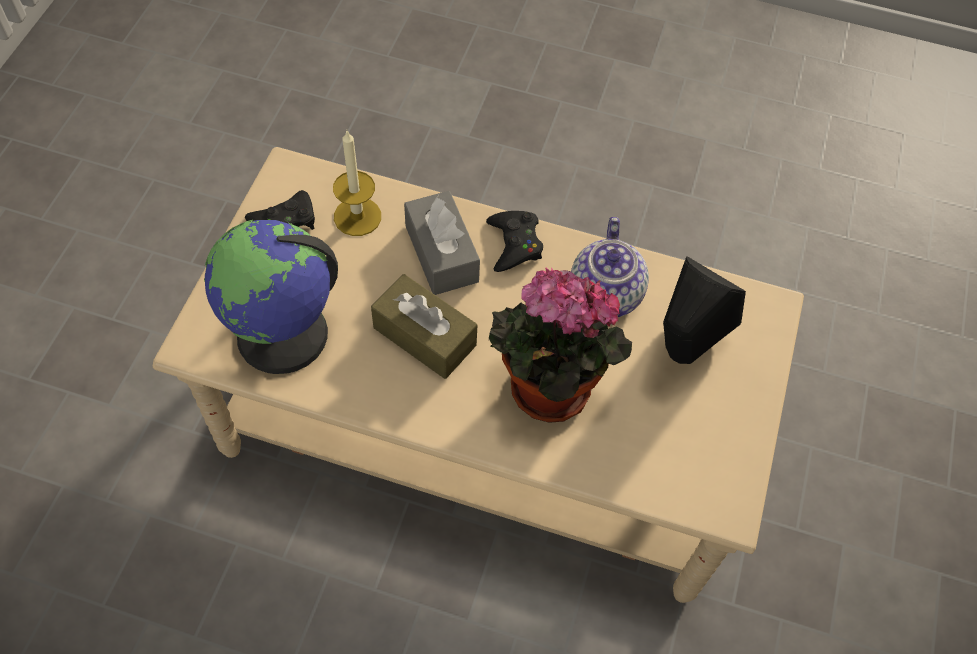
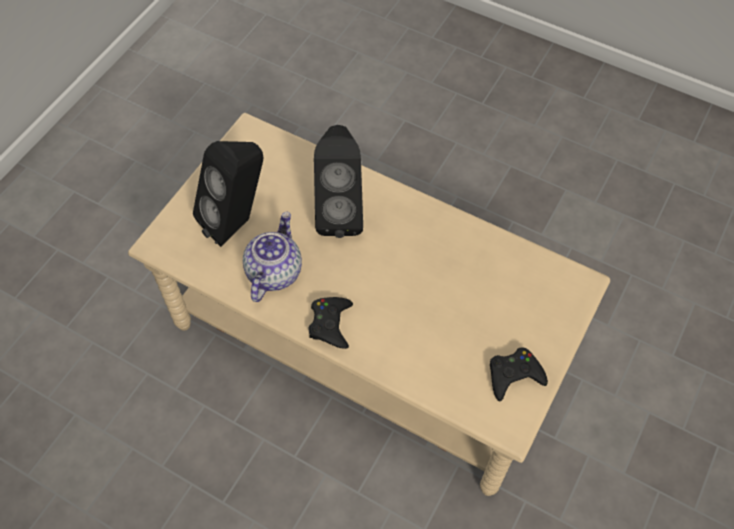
camera: 165 degrees left, 0 degrees up
globe [204,220,338,374] -> none
candle [333,131,381,236] -> none
brown tissue box [371,274,477,379] -> none
grey tissue box [404,191,480,295] -> none
potted plant [489,267,632,423] -> black speaker [314,125,363,238]

